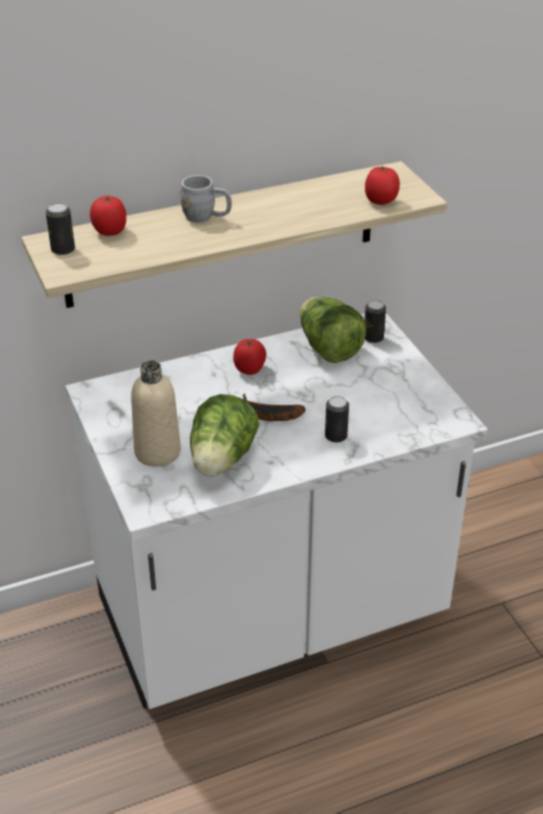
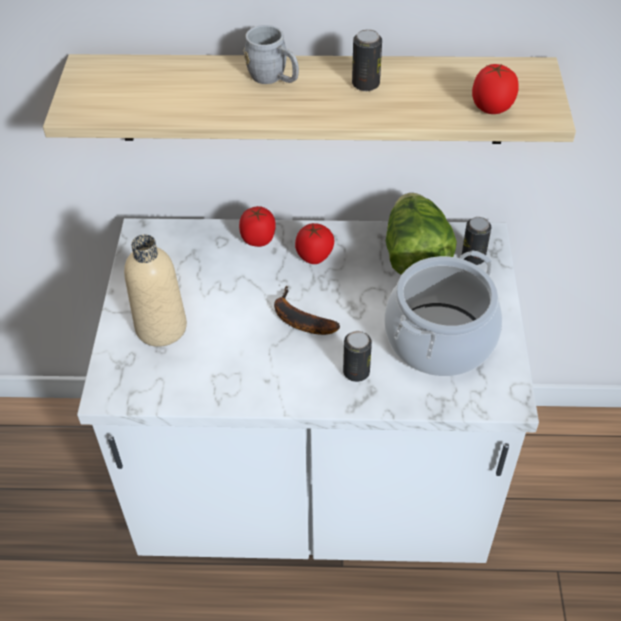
camera: 25 degrees right, 10 degrees up
can [46,203,75,255] -> can moved to [352,29,382,91]
tomato [90,195,126,236] -> tomato moved to [239,206,276,247]
lettuce [190,394,259,477] -> none
none -> cooking pot [384,250,503,376]

